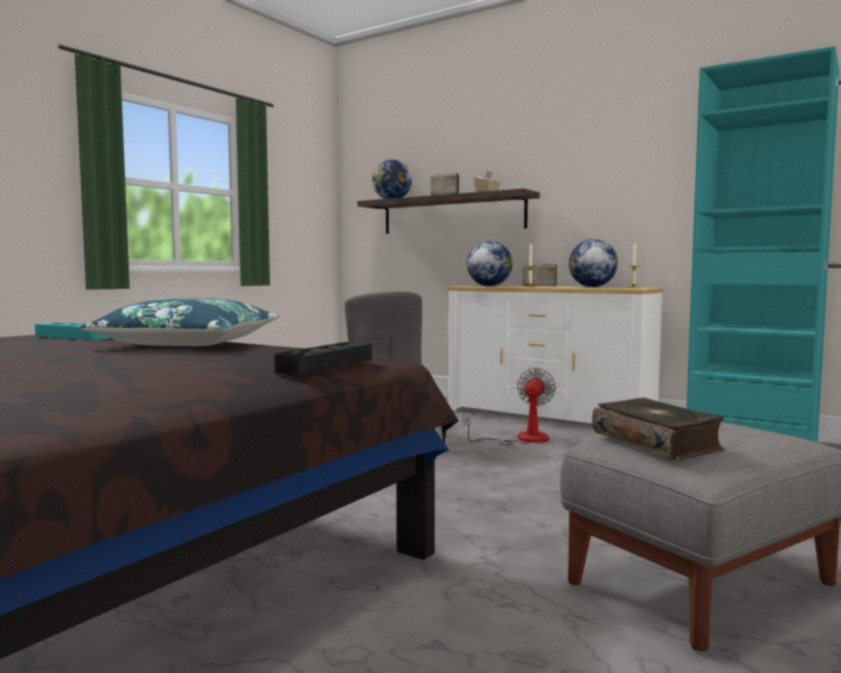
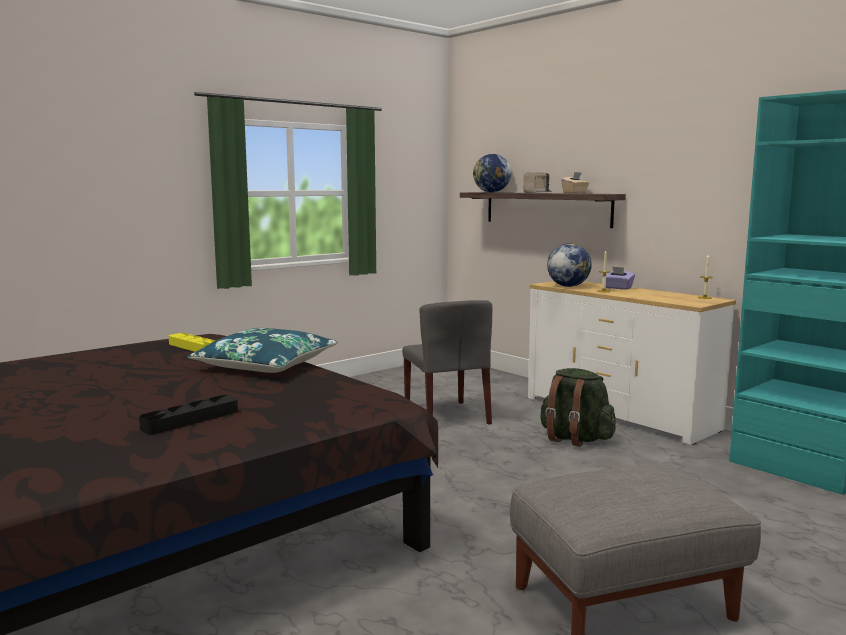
camera: 15 degrees right, 5 degrees up
turquoise tray [35,323,109,340] -> yellow tray [169,333,216,352]
black tray [274,342,372,375] -> black tray moved to [139,395,238,434]
fan [463,368,556,445] -> green backpack [540,368,616,447]
radio [523,264,557,286] -> purple tissue box [606,266,635,290]
globe [569,239,618,287] -> none
book [592,398,724,460] -> none

